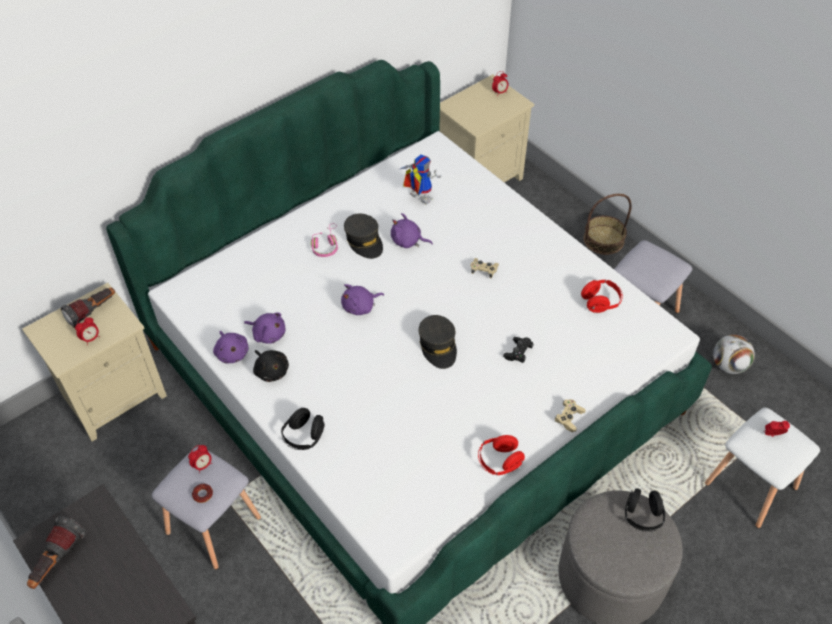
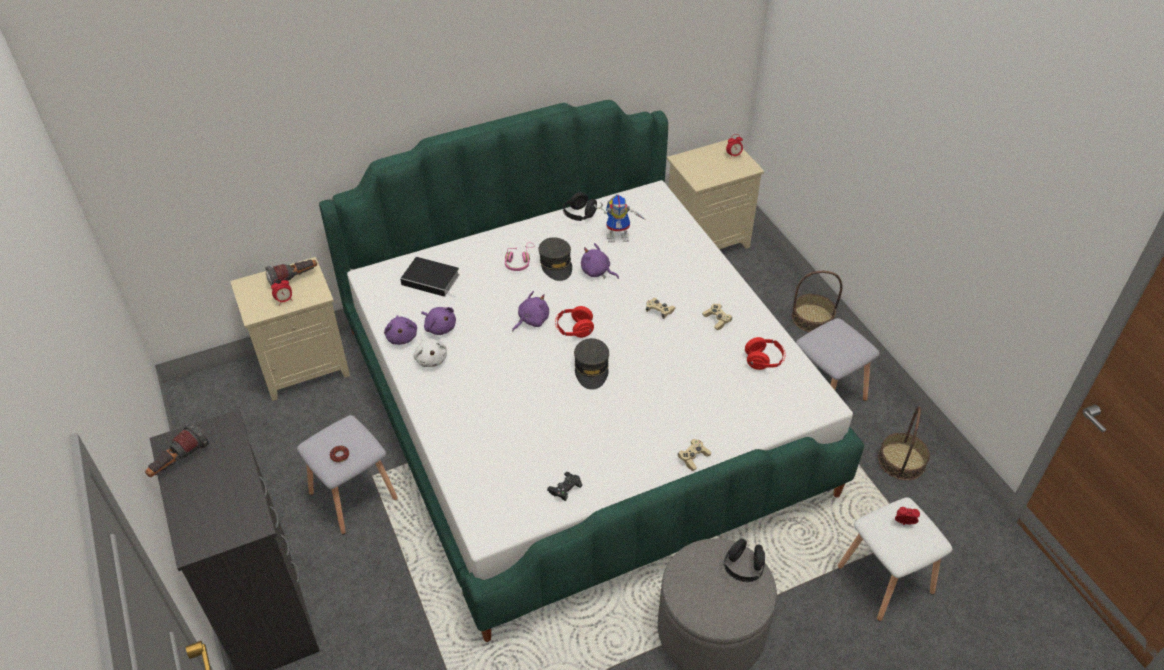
camera: 15 degrees right, 5 degrees down
alarm clock [188,445,212,473] -> none
black plush toy [253,350,289,382] -> white plush toy [413,338,447,367]
black headphones [281,408,325,450] -> black headphones moved to [563,192,597,221]
purple plush toy [341,284,384,315] -> purple plush toy turned 150 degrees clockwise [512,291,549,331]
toy robot [400,154,441,205] -> toy robot turned 120 degrees clockwise [594,195,647,242]
red headphones [478,435,525,475] -> red headphones moved to [555,306,594,338]
black game controller [503,337,534,363] -> black game controller moved to [547,472,582,501]
football [713,335,755,374] -> basket [878,406,930,480]
none -> book [400,257,460,298]
none -> beige game controller [702,304,732,330]

